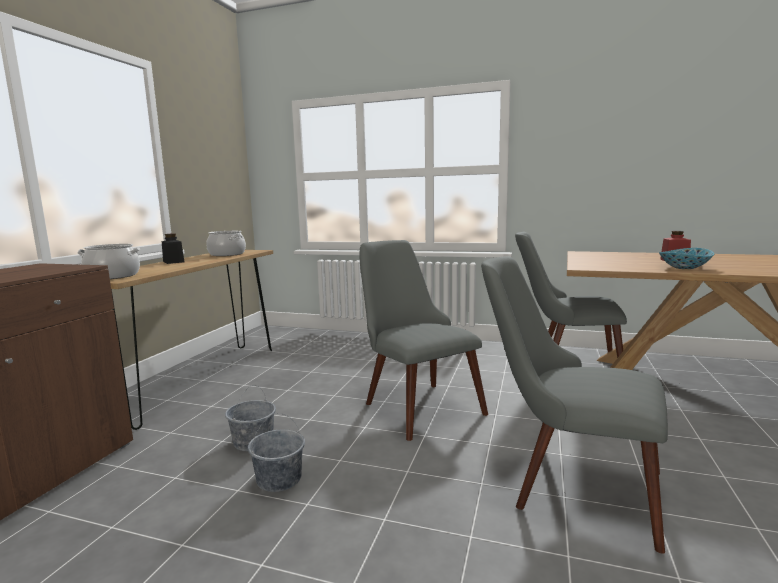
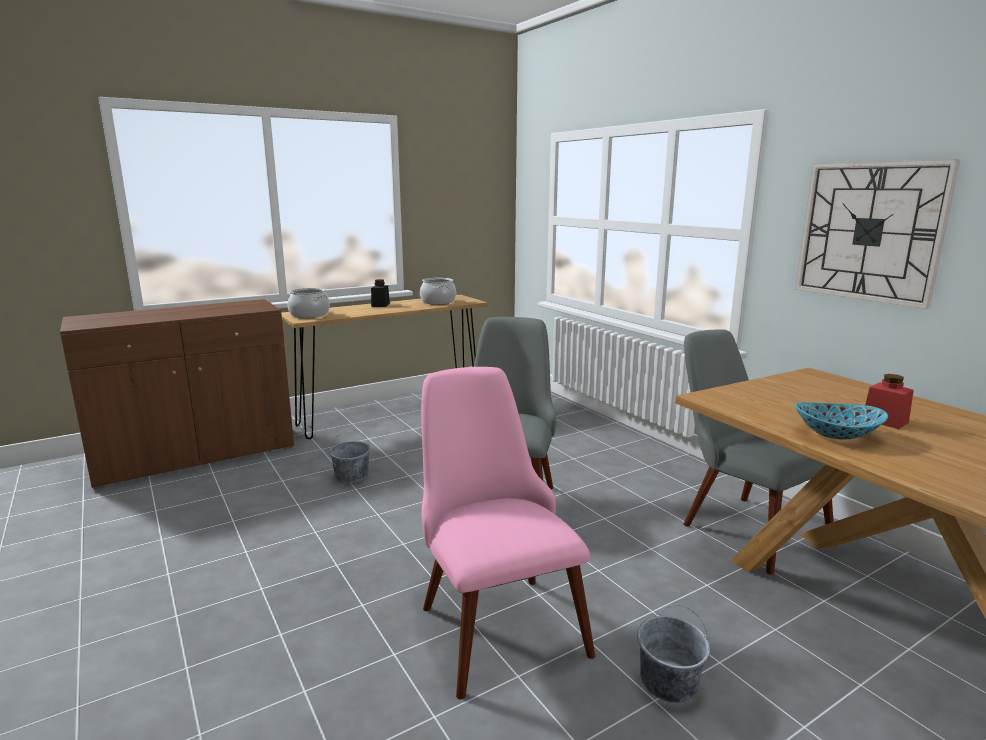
camera: 40 degrees right, 5 degrees up
grey bucket [248,413,305,492] -> grey bucket moved to [637,604,710,703]
grey chair [481,256,668,554] -> pink chair [421,367,595,699]
none -> wall clock [795,159,960,309]

